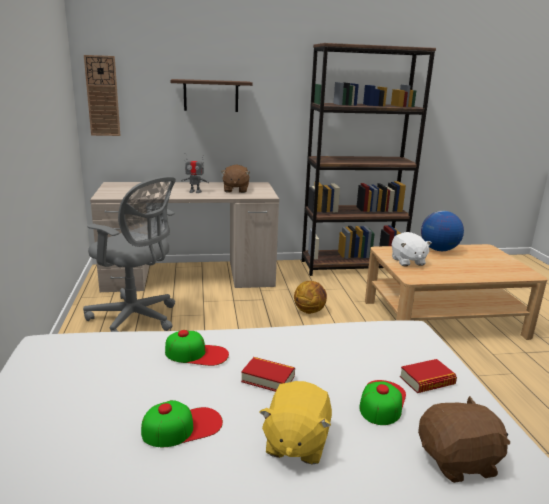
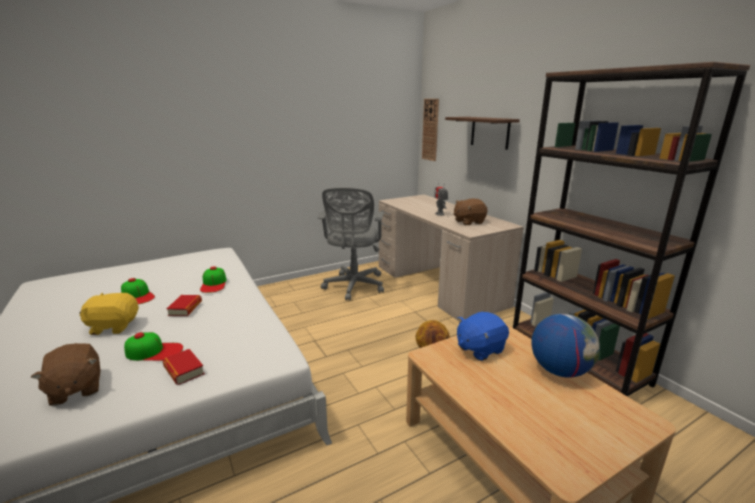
camera: 70 degrees right, 0 degrees up
white plush toy [392,232,432,267] -> blue plush toy [457,312,509,361]

